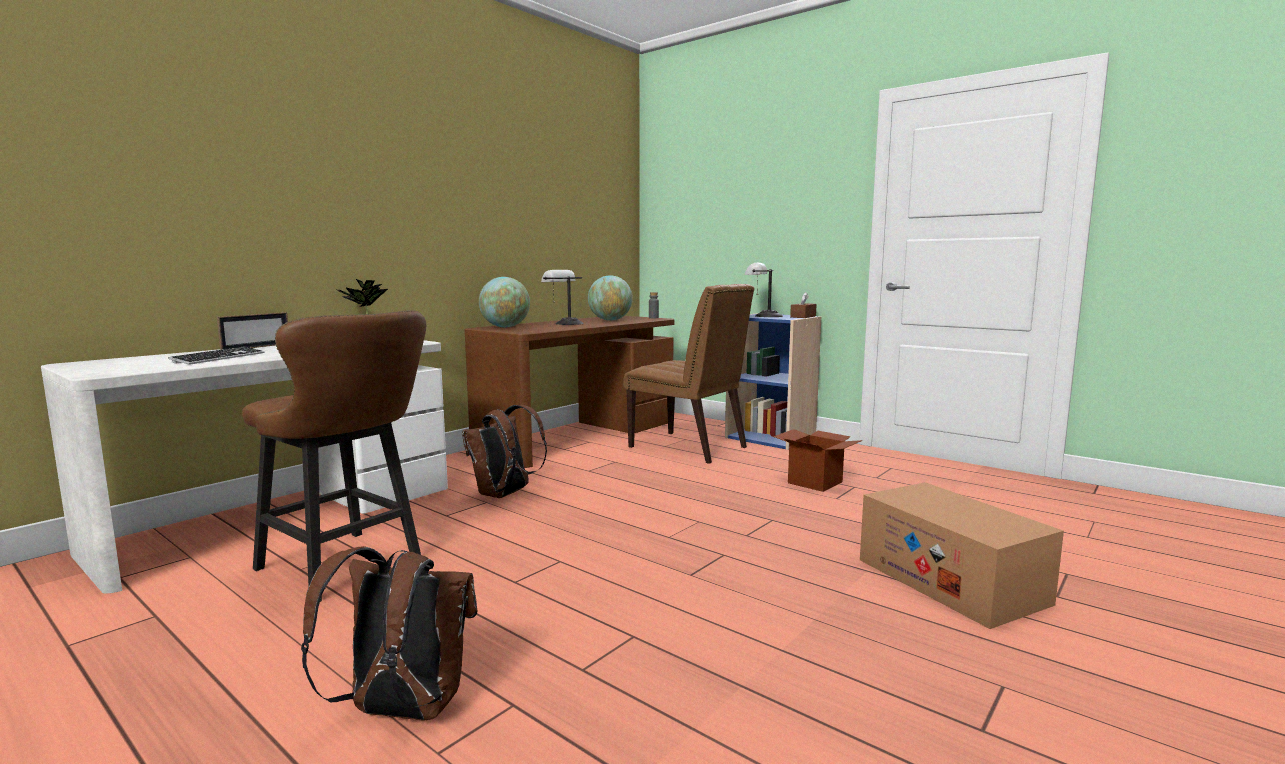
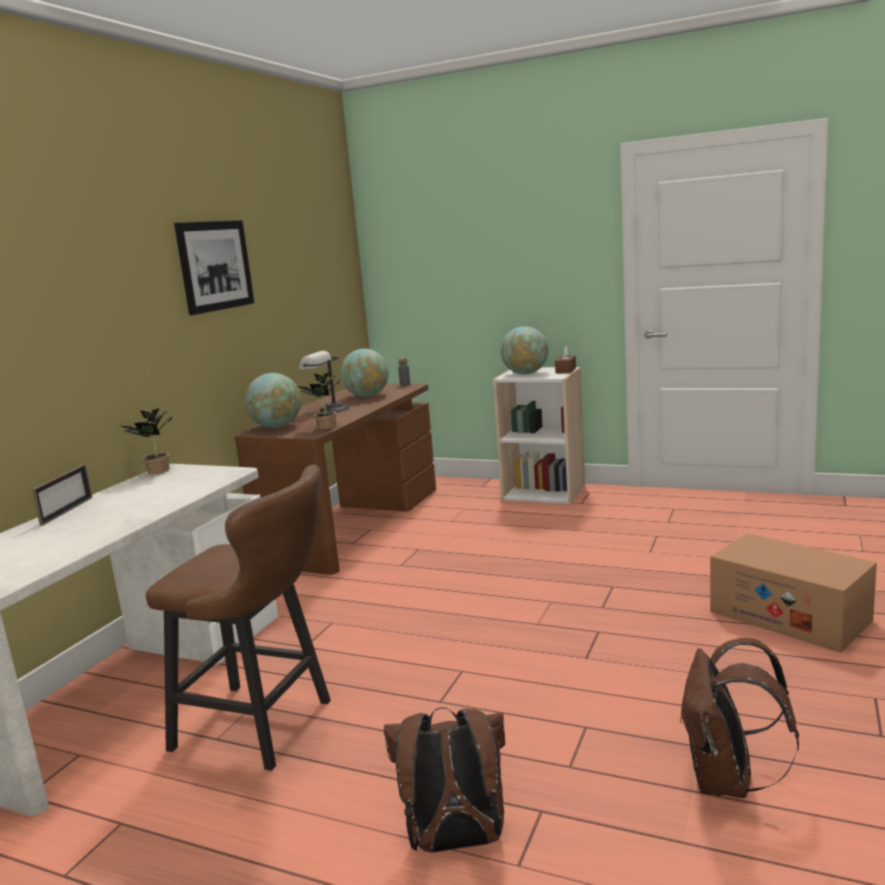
camera: 15 degrees left, 5 degrees up
keyboard [168,346,265,365] -> none
brown backpack [462,405,547,498] -> brown backpack moved to [679,638,799,798]
brown chair [623,284,755,464] -> none
blue bookcase [725,313,821,450] -> white bookcase [493,367,585,504]
table lamp [744,263,783,317] -> globe [501,326,549,374]
cardboard box [773,429,863,492] -> none
none -> picture [174,220,254,315]
none -> potted plant [297,373,341,429]

